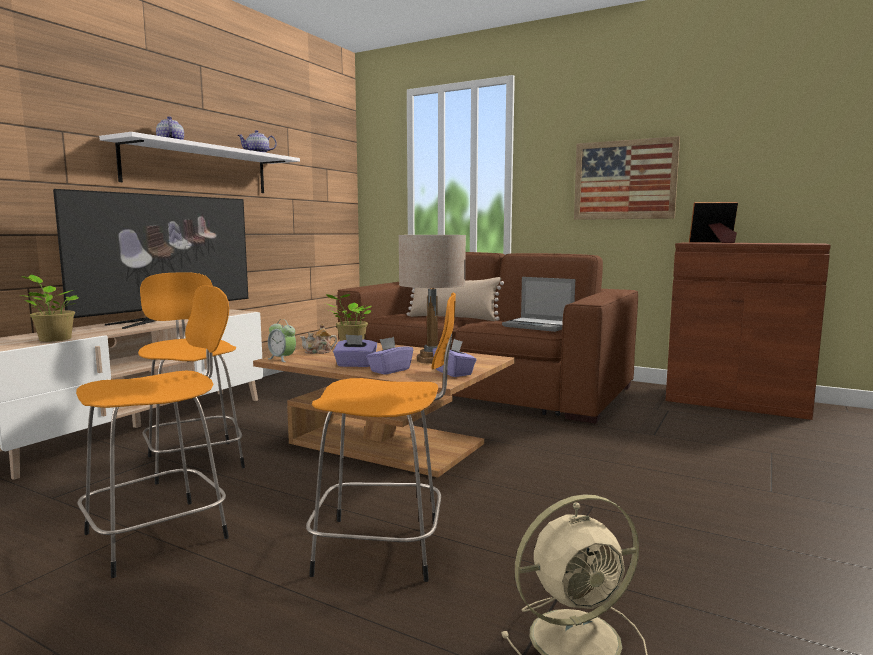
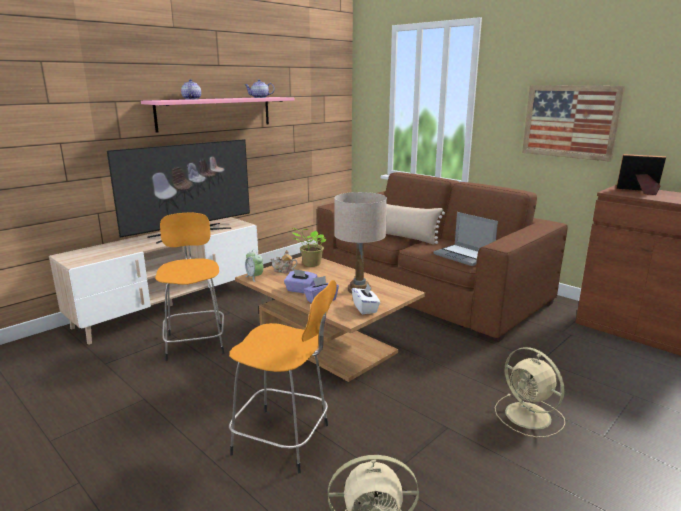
camera: 15 degrees right, 10 degrees up
potted plant [21,275,79,342] -> none
orange stool [76,286,229,578] -> none
white shelf [99,132,300,193] -> pink shelf [141,97,294,133]
purple tissue box [433,339,477,377] -> white tissue box [352,283,380,314]
none -> beige fan [495,347,565,438]

